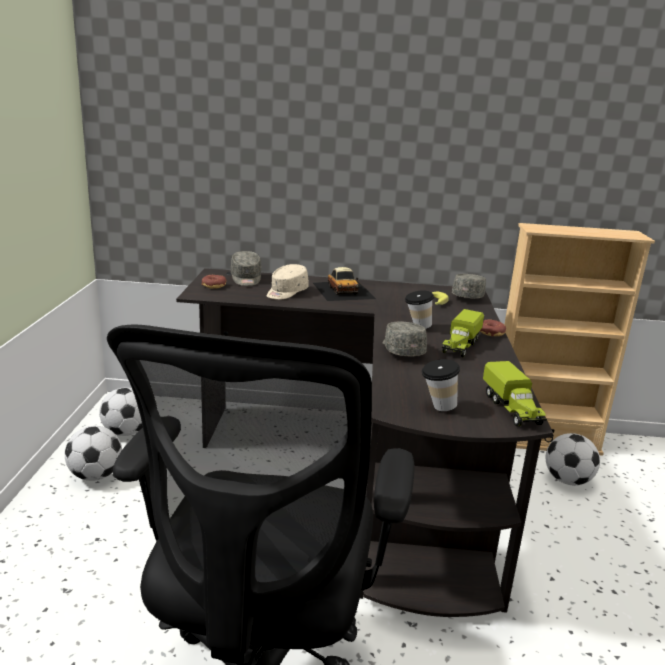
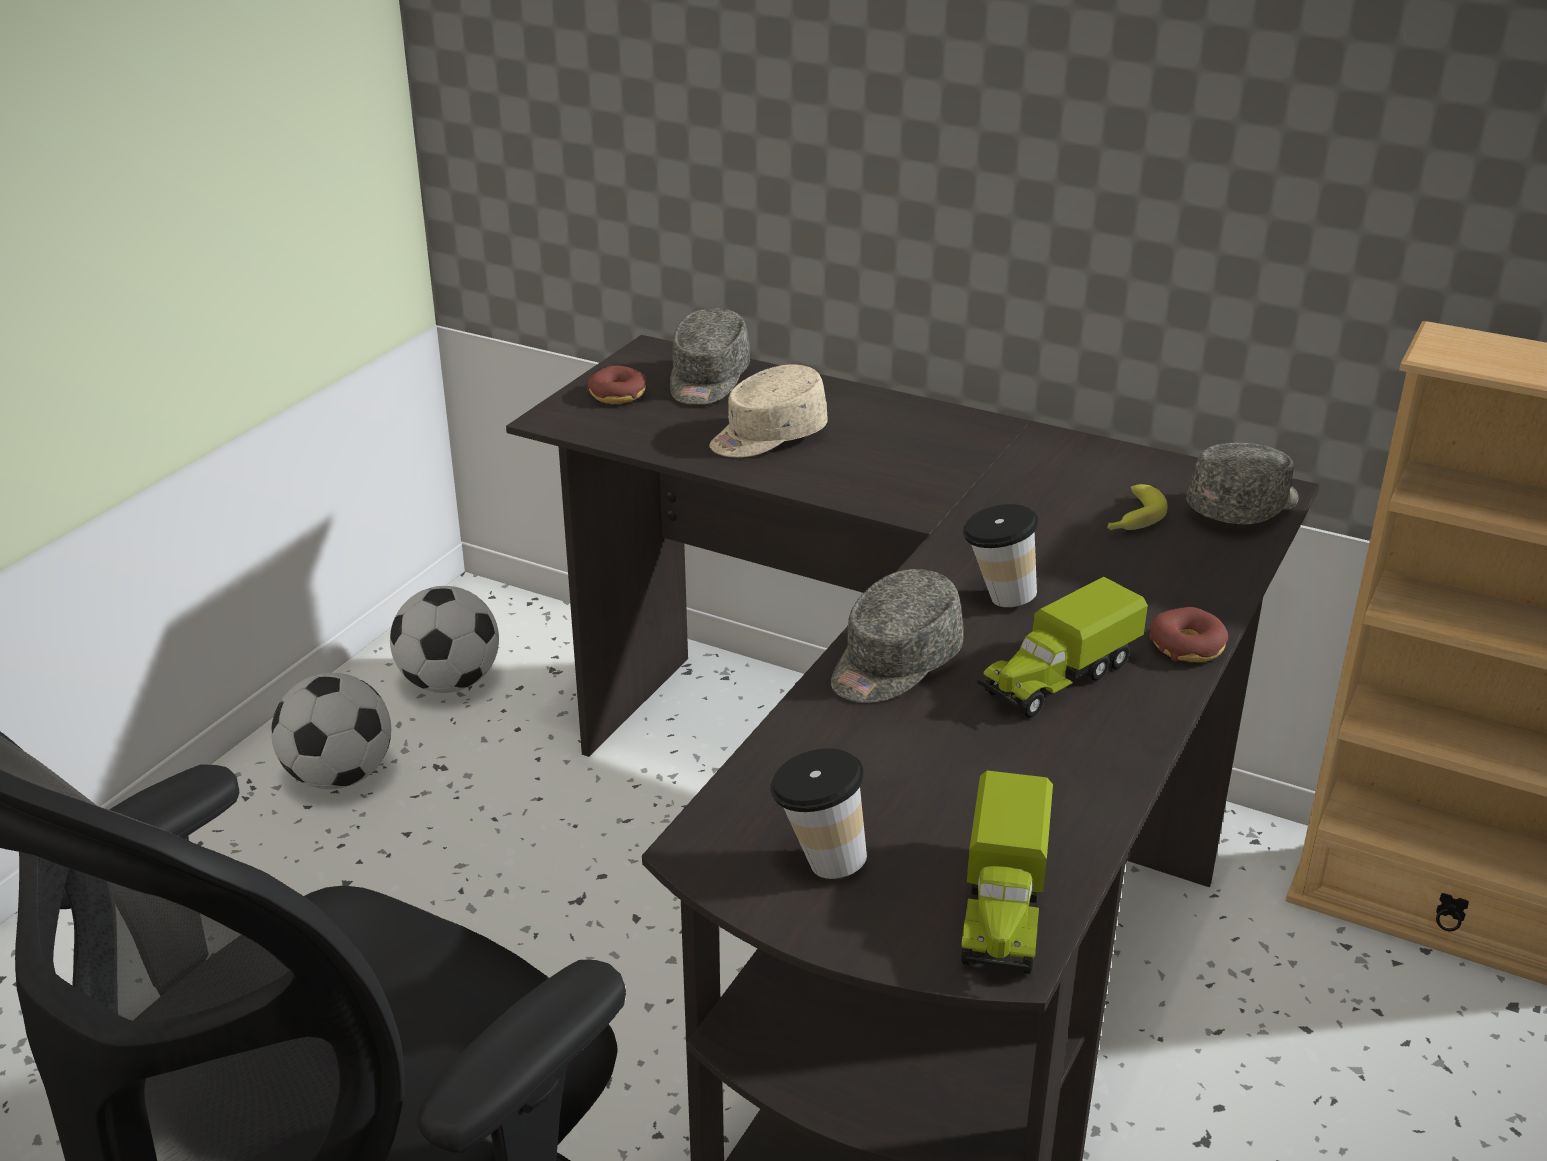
camera: 25 degrees right, 10 degrees up
toy car [312,267,376,301] -> none
grey cap [383,322,427,356] -> grey cap turned 150 degrees counterclockwise [831,569,964,703]
football [546,433,600,485] -> none

